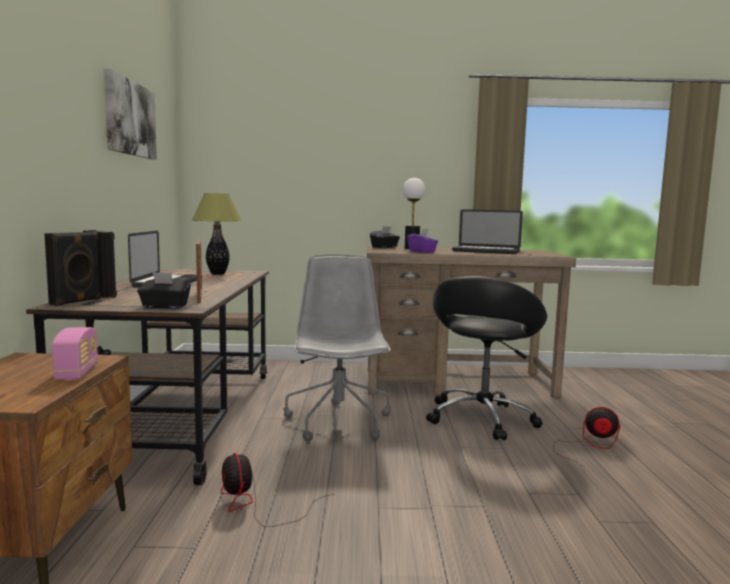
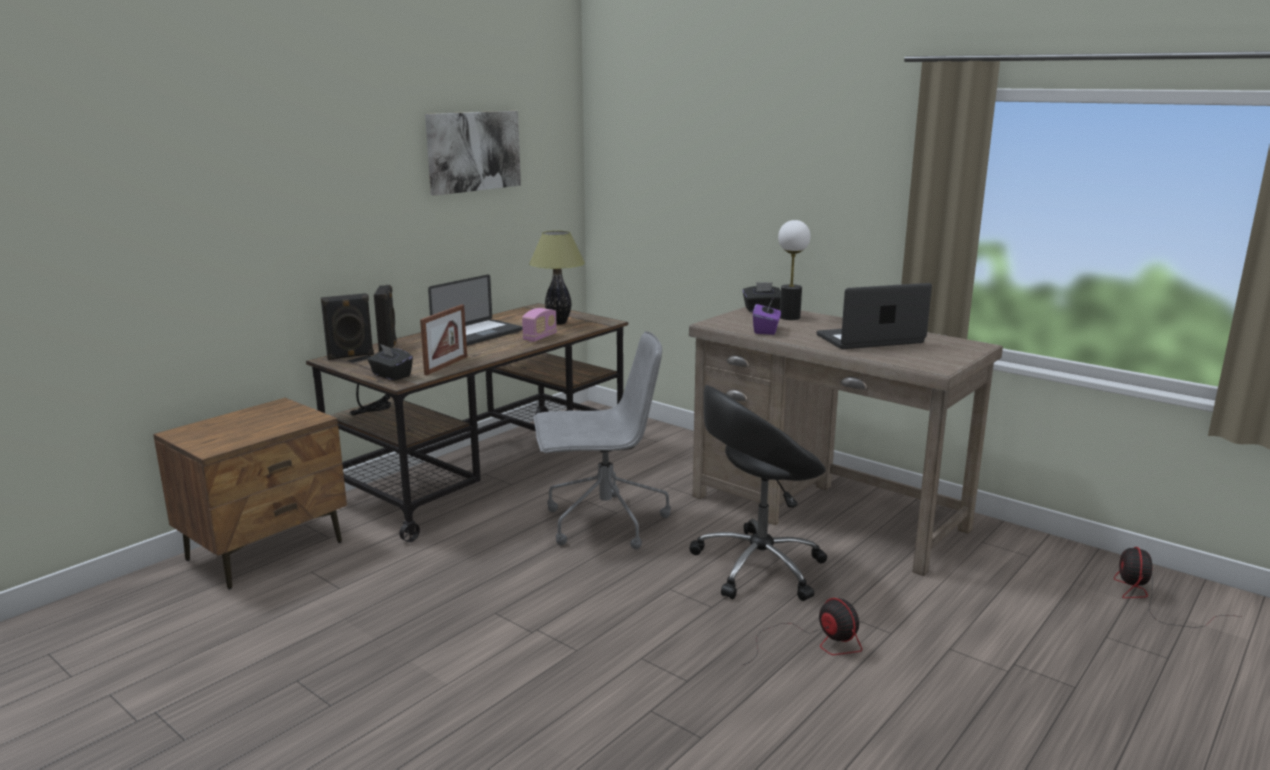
camera: 40 degrees right, 10 degrees up
radio [52,327,98,380] -> radio moved to [522,308,557,342]
fan [221,453,334,527] -> fan moved to [1114,547,1242,628]
grey office chair [283,255,391,442] -> grey office chair turned 45 degrees clockwise [534,331,671,549]
laptop [452,209,523,254] -> laptop turned 105 degrees clockwise [817,283,932,349]

